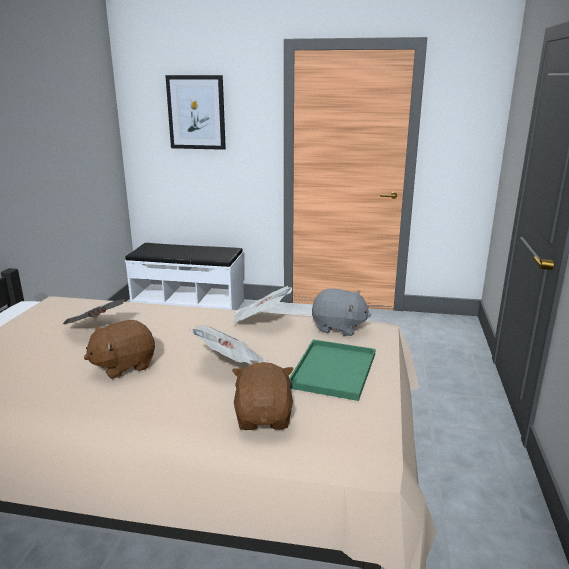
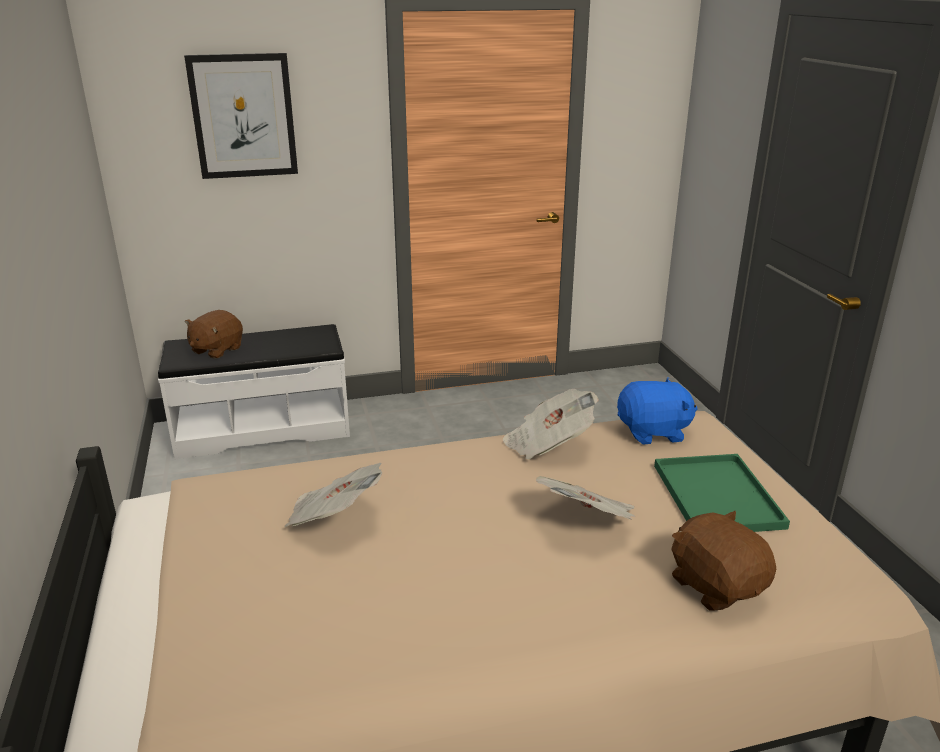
camera: 25 degrees left, 5 degrees up
brown plush toy [84,320,155,379] -> brown plush toy moved to [185,310,243,359]
grey plush toy [312,288,371,336] -> blue plush toy [617,377,698,445]

